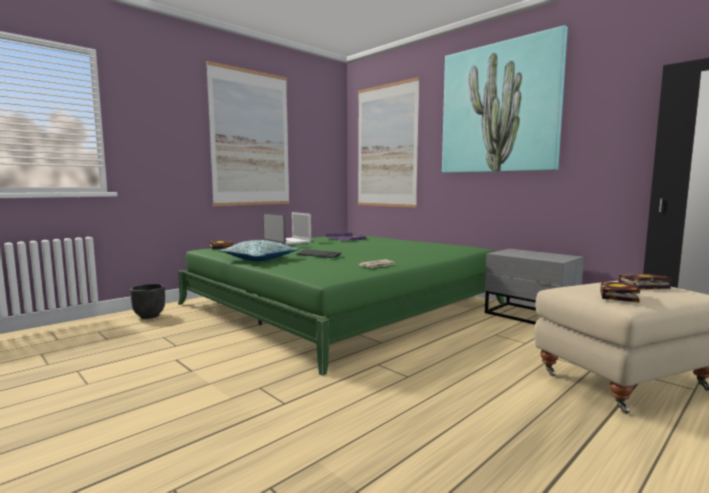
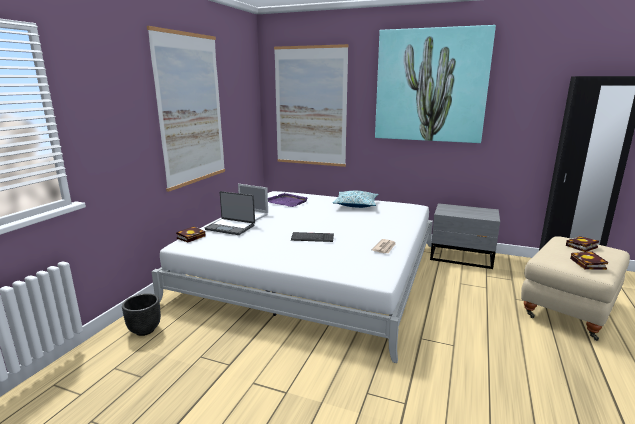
camera: 25 degrees left, 10 degrees up
green bed [178,236,505,376] -> white bed [151,191,433,363]
pillow [219,240,299,261] -> pillow moved to [333,191,379,208]

